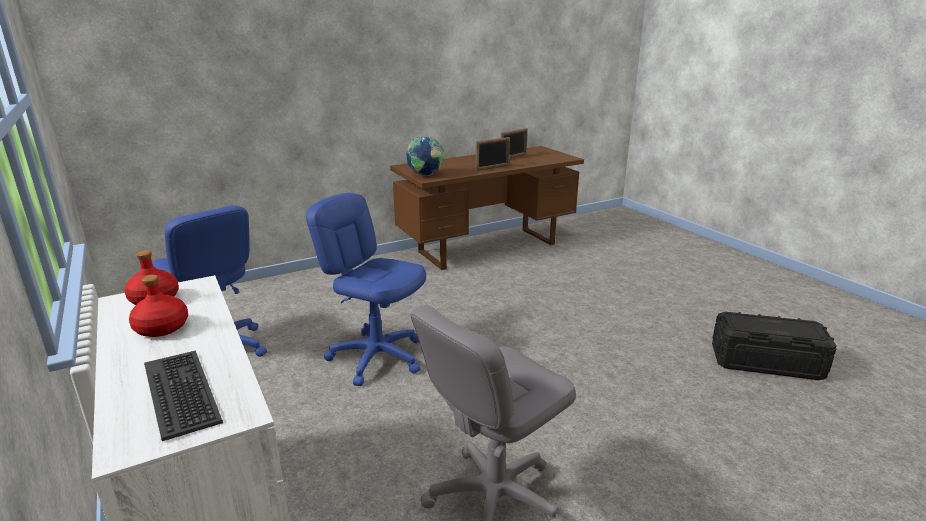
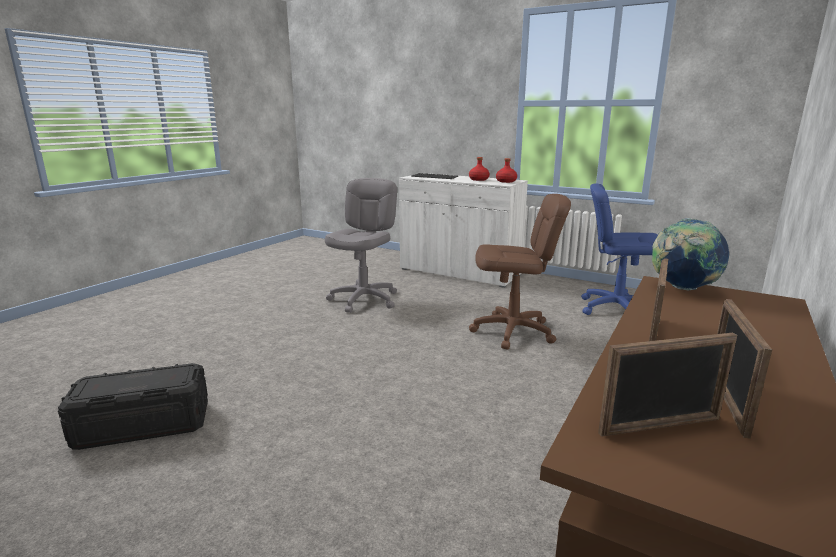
camera: 150 degrees right, 5 degrees down
blue office chair [306,193,426,386] -> brown office chair [469,194,571,349]
none -> picture frame [598,332,737,437]

